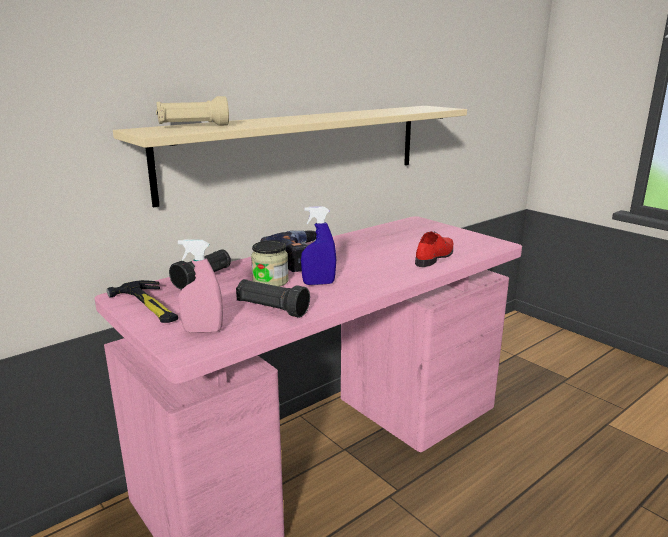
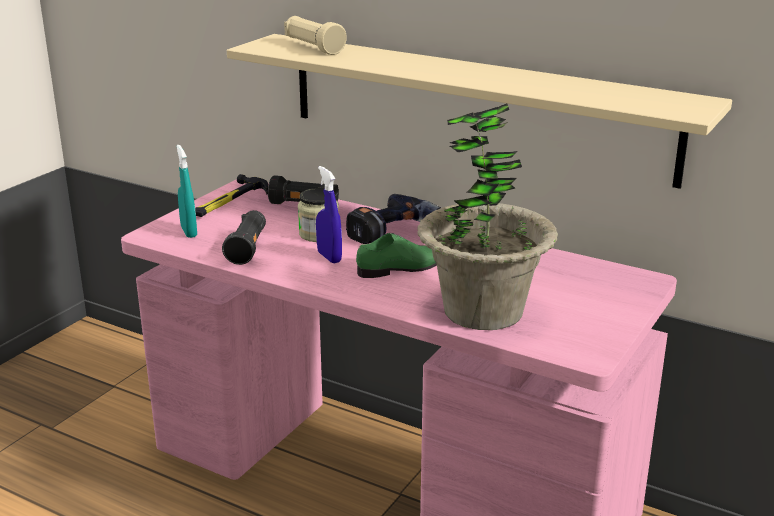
camera: 70 degrees right, 5 degrees up
pink spray bottle [178,240,223,333] -> turquoise spray bottle [177,145,197,238]
red shoe [415,231,453,267] -> potted plant [417,103,558,330]
none -> green shoe [356,233,437,278]

